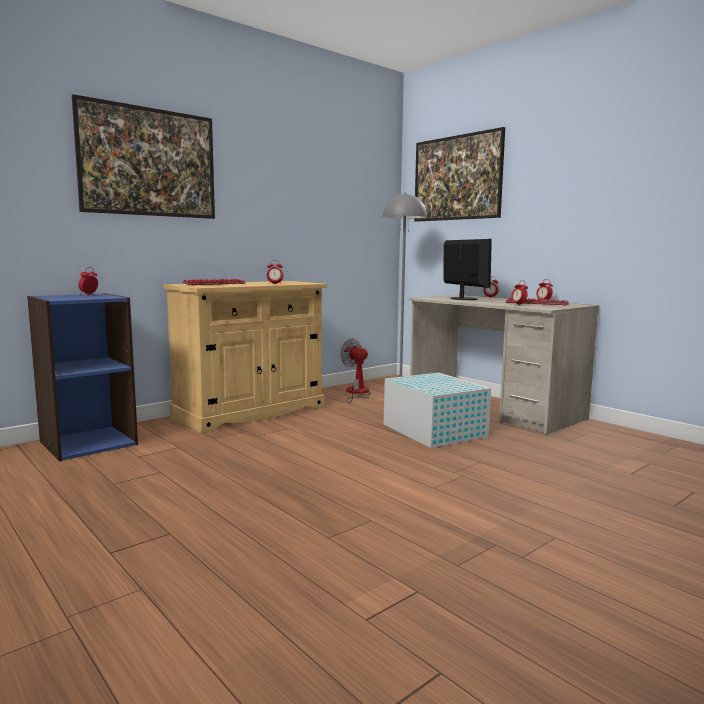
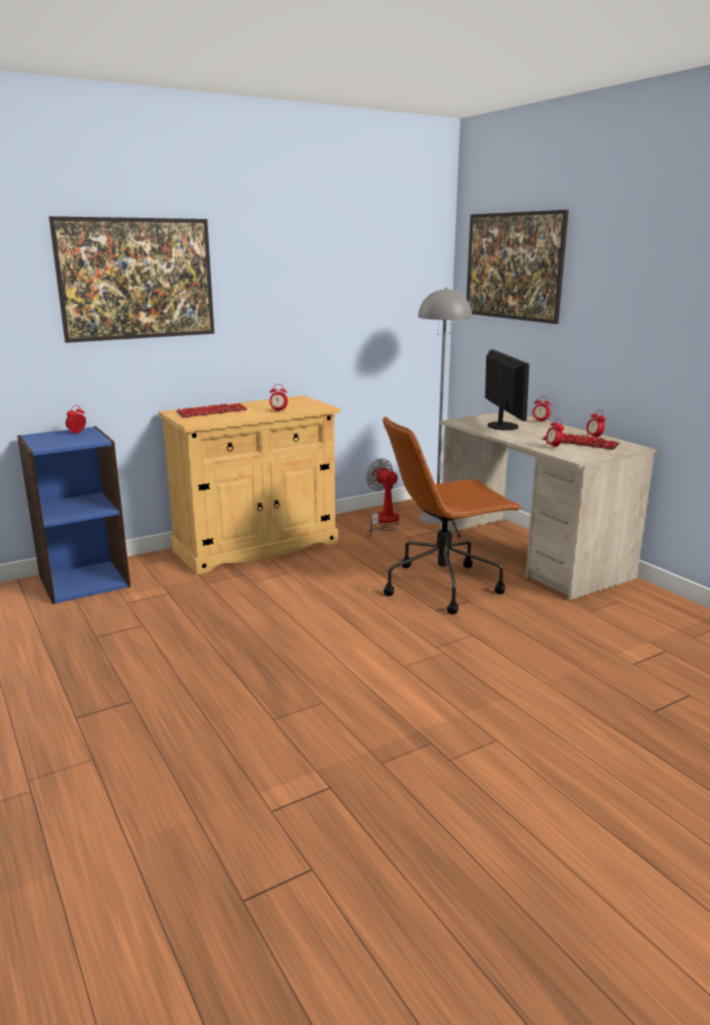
camera: 10 degrees right, 10 degrees up
white storage box [384,373,491,448] -> brown office chair [383,416,522,614]

